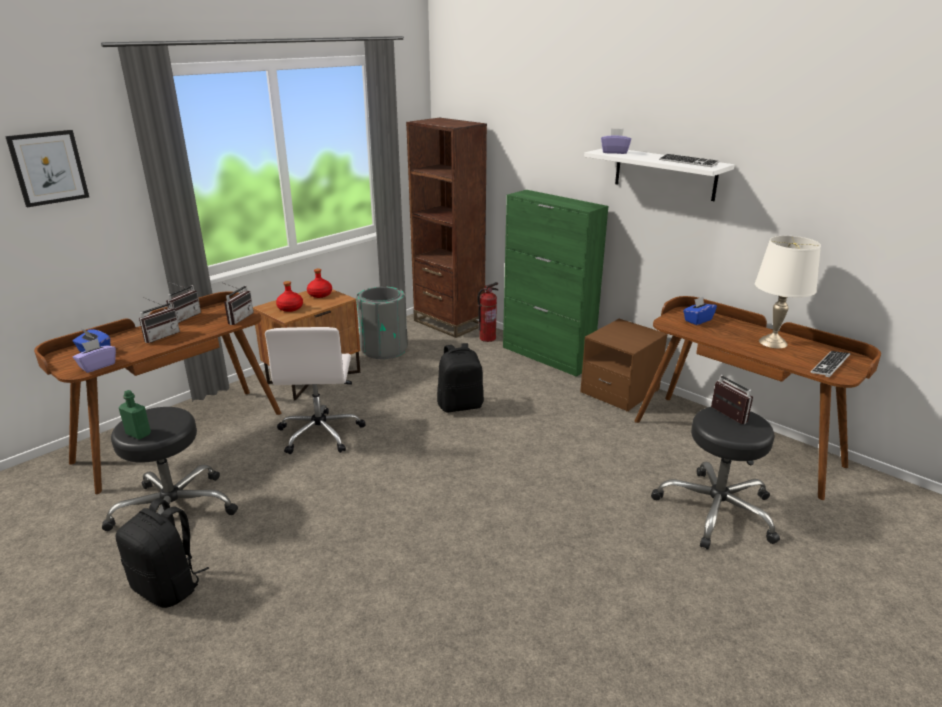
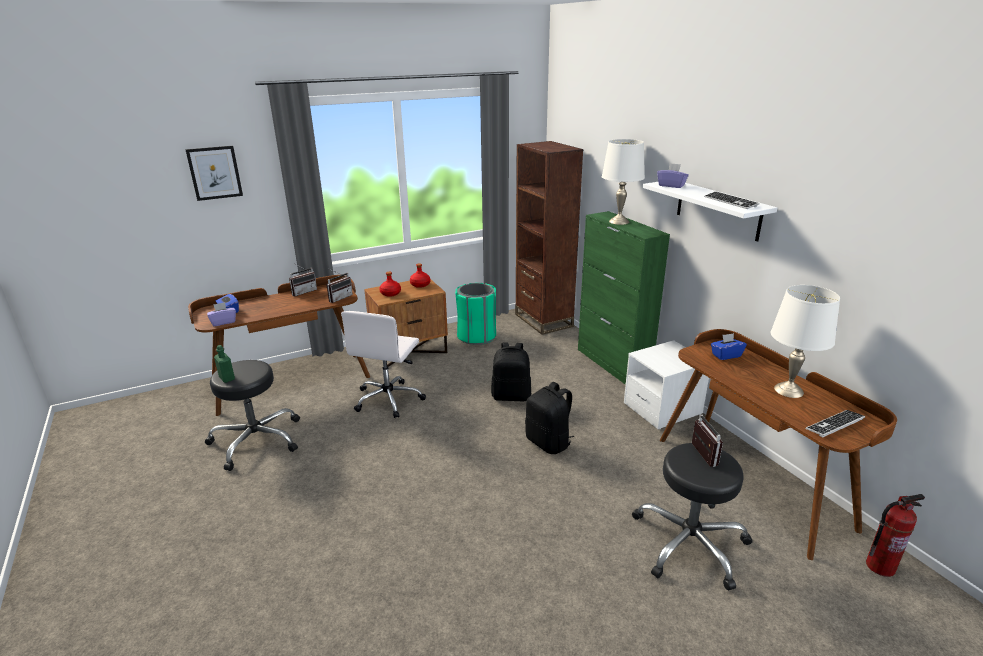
camera: 20 degrees right, 0 degrees up
black backpack [116,498,209,608] -> black backpack moved to [525,382,575,454]
radio [139,297,180,343] -> none
grey trash can [356,286,408,359] -> green trash can [455,283,496,345]
fire extinguisher [477,282,499,342] -> fire extinguisher moved to [866,494,925,577]
brown nightstand [580,319,668,412] -> white nightstand [624,340,709,429]
none -> white table lamp [602,139,645,225]

